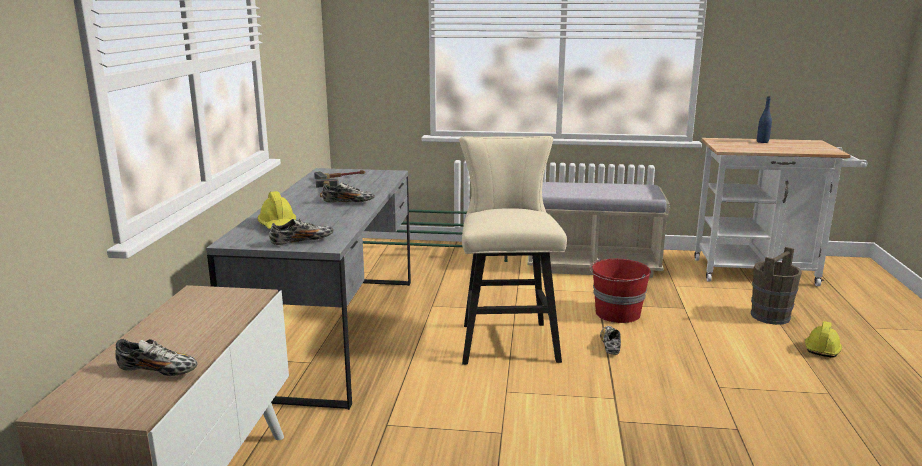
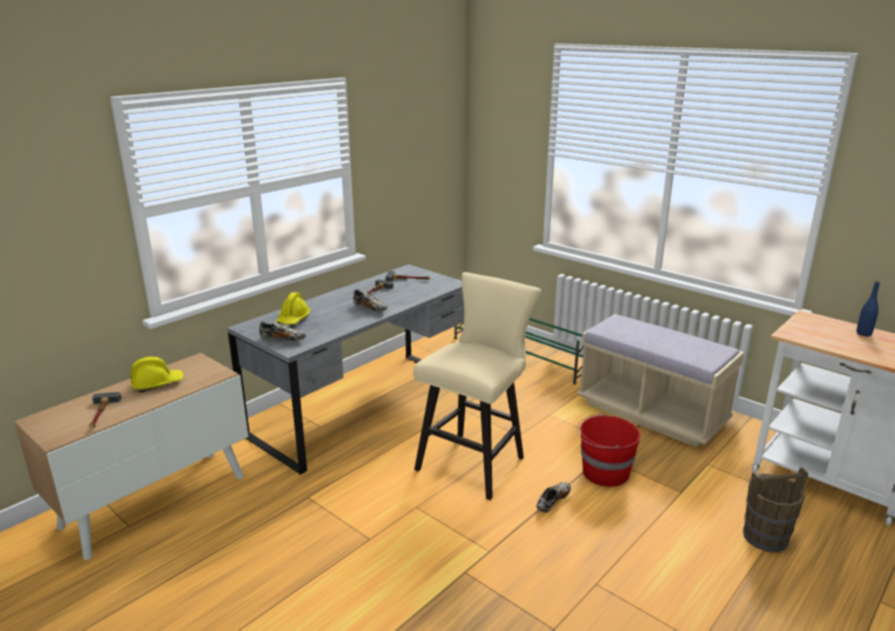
camera: 35 degrees right, 5 degrees up
shoe [115,339,198,376] -> hammer [89,392,121,428]
yellow hard hat [805,321,842,357] -> yellow hard hat moved to [131,357,184,392]

